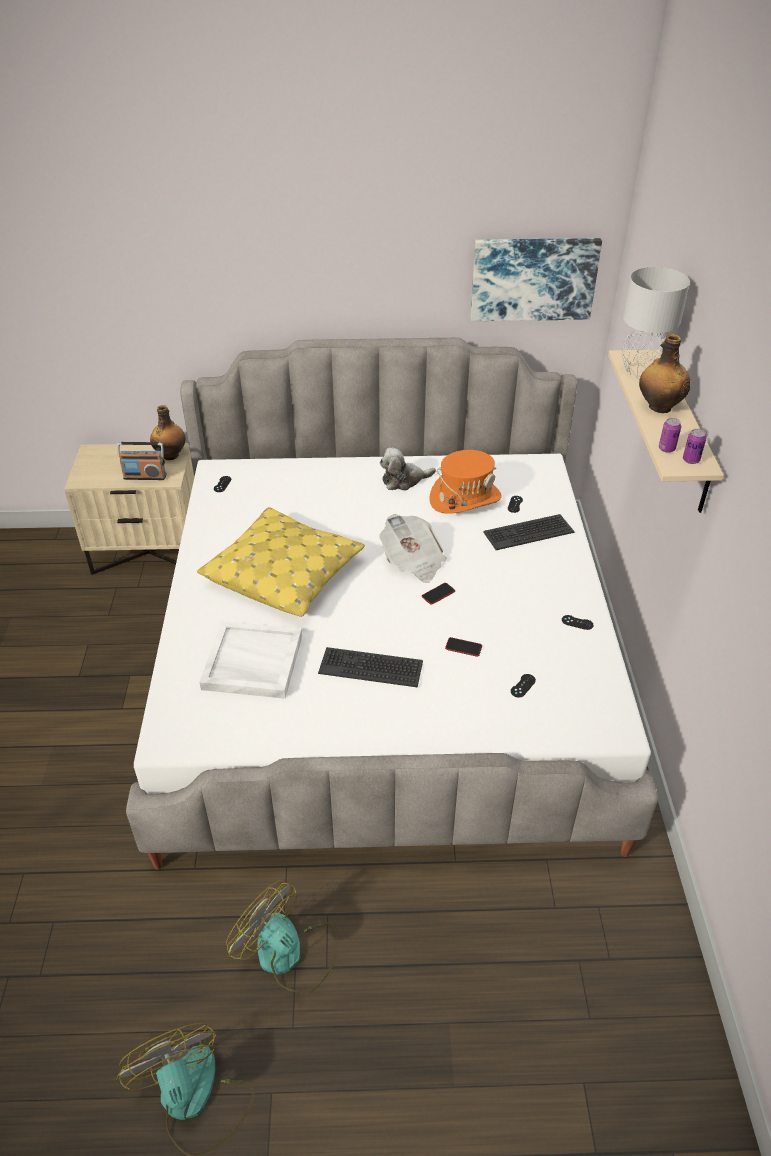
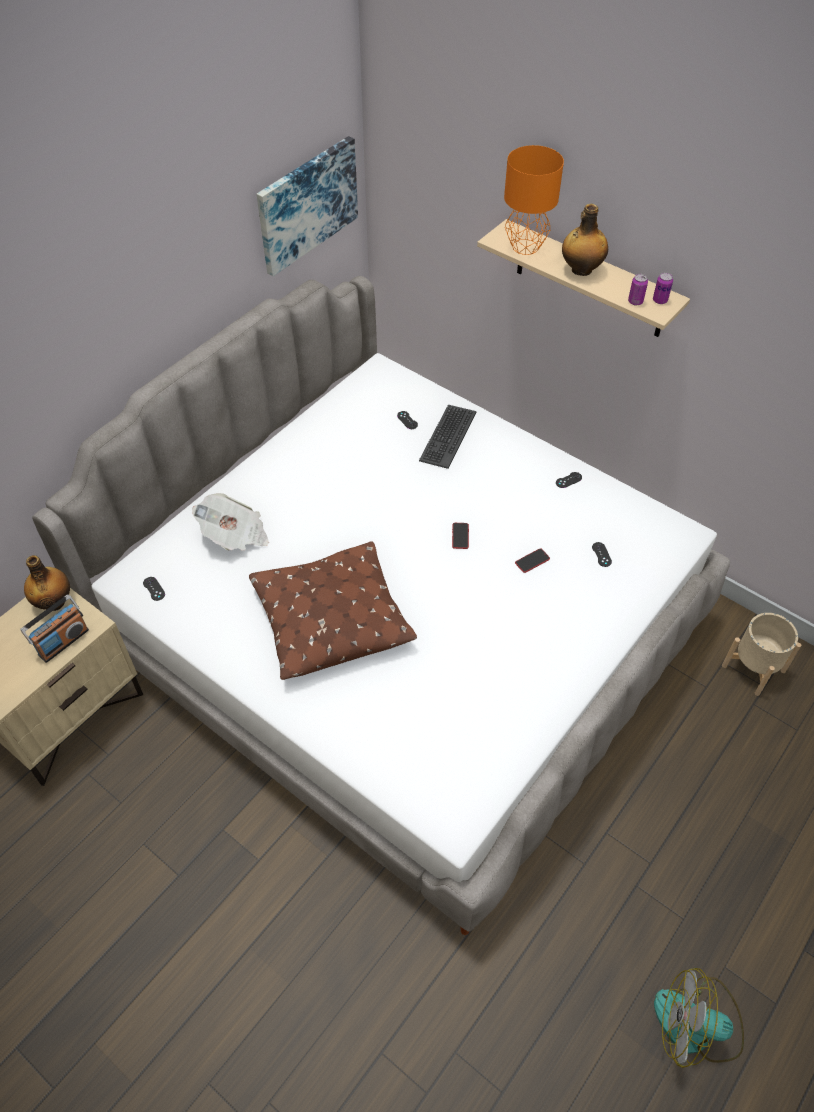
camera: 50 degrees left, 10 degrees up
yellow pillow [197,507,365,617] -> brown pillow [249,541,417,680]
white tray [199,621,302,698] -> none
fan [226,880,338,994] -> none
keyboard [318,647,423,687] -> none
newspaper [379,514,447,583] -> newspaper moved to [192,493,269,551]
plush toy [380,447,436,491] -> none
orange hat [429,450,502,514] -> none
grey table lamp [621,267,690,378] -> orange table lamp [504,145,564,255]
none -> beige planter [722,613,802,696]

